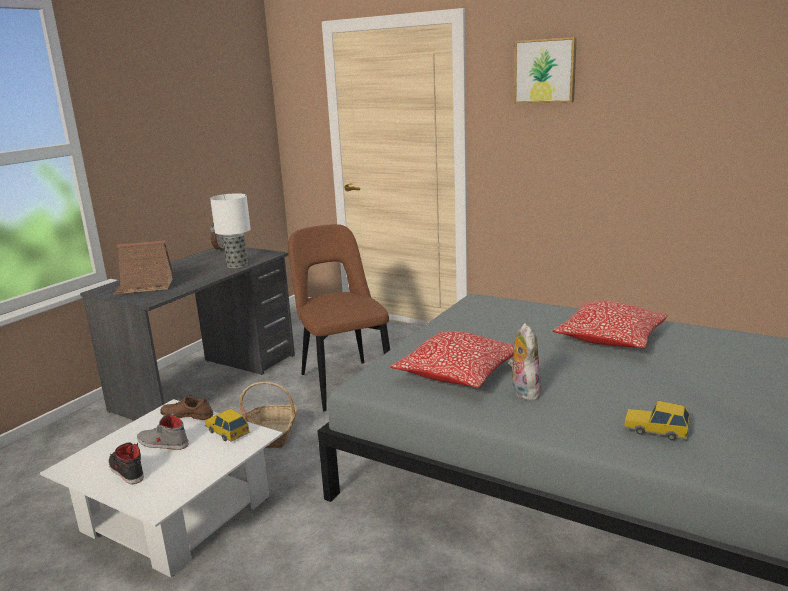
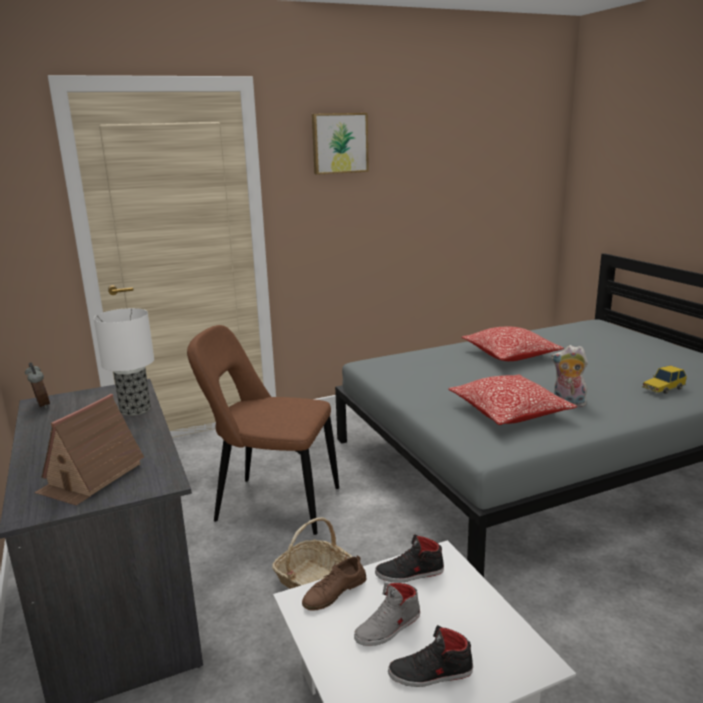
camera: 55 degrees left, 0 degrees up
toy car [205,408,250,442] -> black shoe [375,534,444,583]

